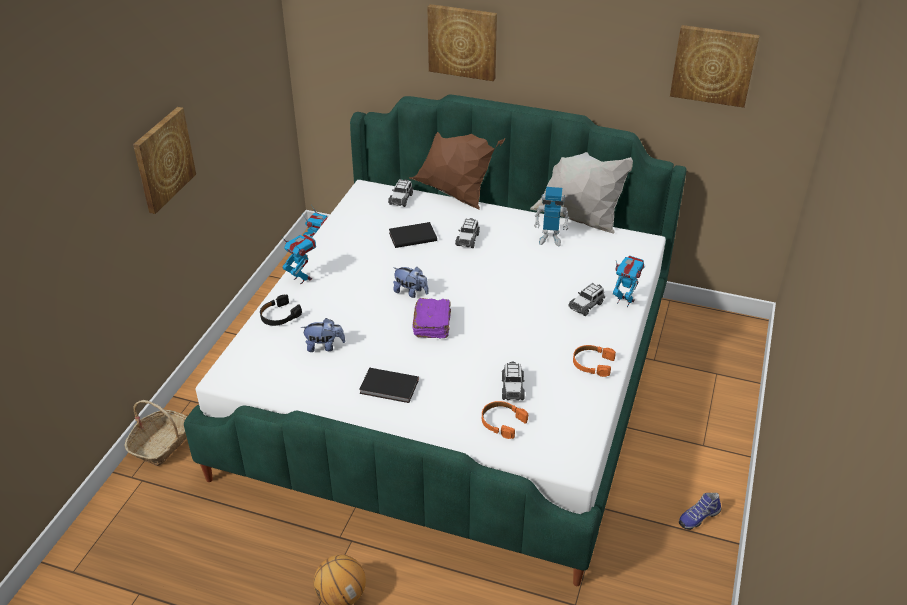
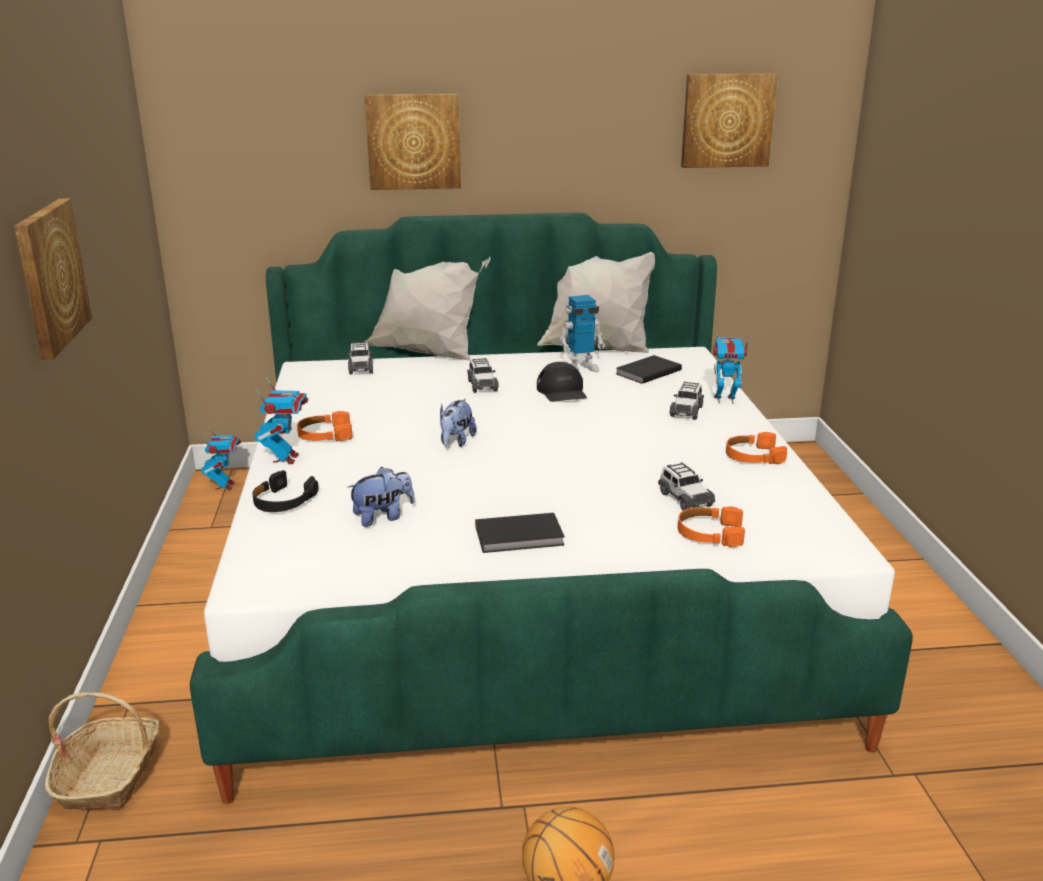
camera: 25 degrees left, 15 degrees down
toy robot [281,234,316,284] -> toy robot turned 75 degrees clockwise [254,375,308,464]
black book [389,222,437,248] -> black book moved to [616,355,682,384]
plush toy [393,267,429,298] -> plush toy turned 105 degrees clockwise [440,399,477,447]
brown pillow [409,132,505,210] -> white pillow [364,257,491,361]
purple book [412,298,451,339] -> none
shoe [679,493,721,530] -> none
none -> orange headphones [297,411,352,441]
none -> black cap [537,362,587,402]

